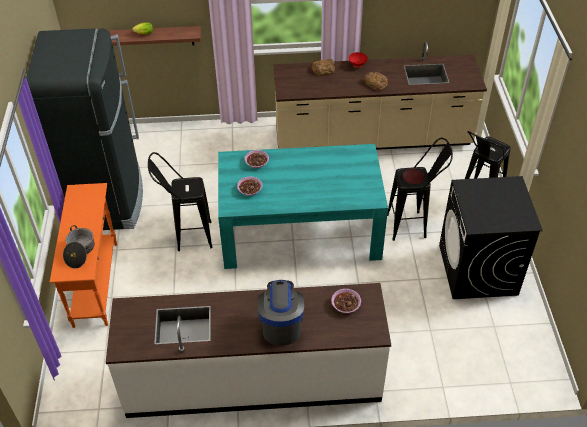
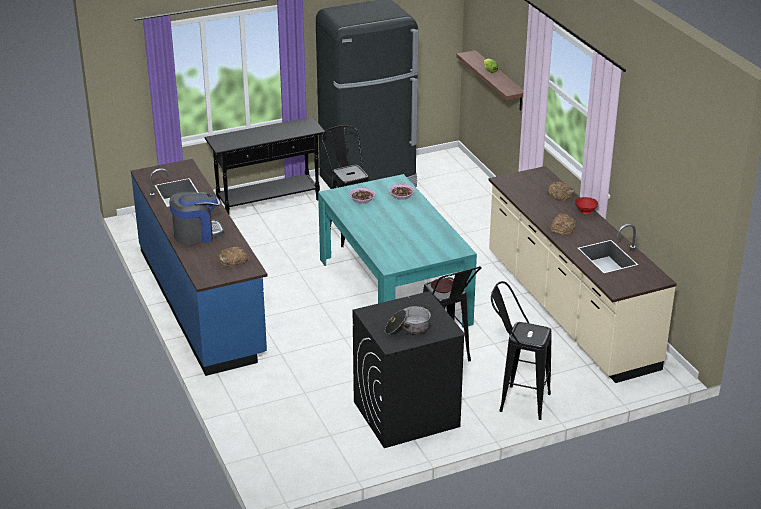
camera: 70 degrees right, 15 degrees down
orange console table [50,183,117,328] -> black console table [204,117,326,214]
cooking pot [63,225,94,269] -> cooking pot moved to [385,304,431,335]
white counter [106,283,391,418] -> blue counter [131,159,268,376]
bowl [331,289,361,313] -> bread [218,247,249,267]

